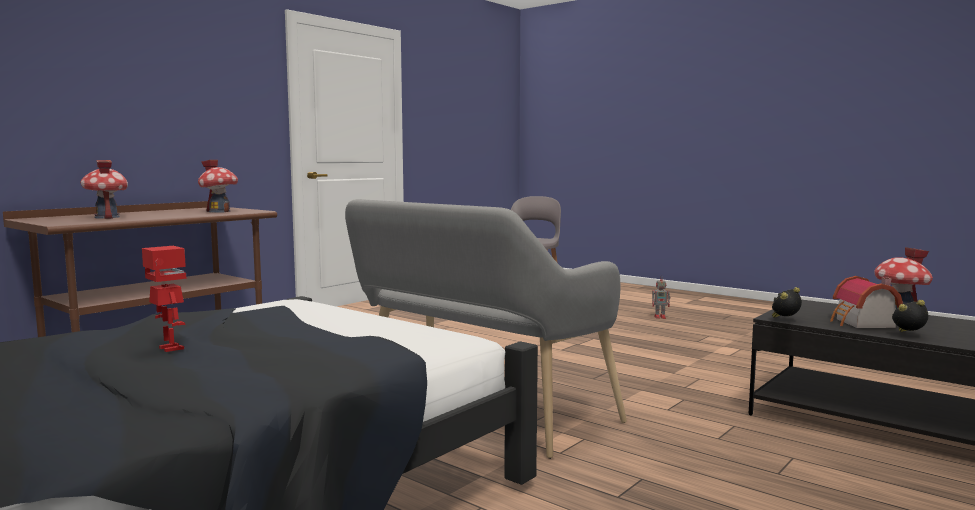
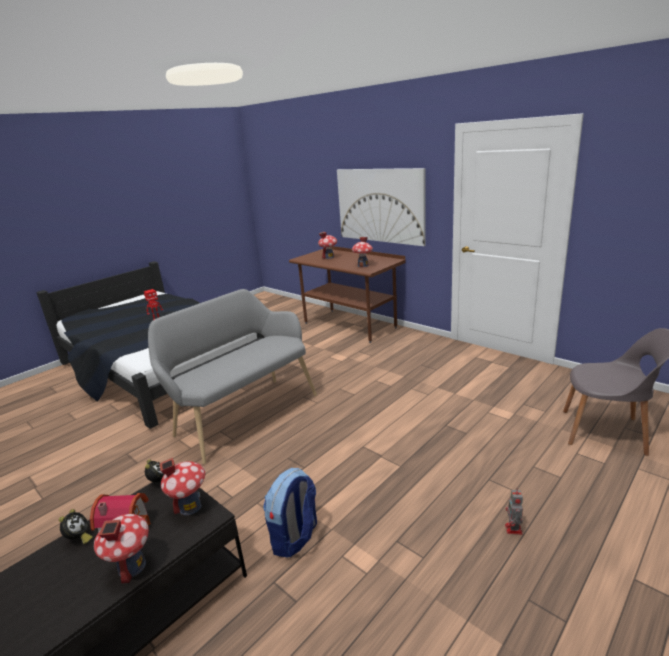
camera: 95 degrees right, 15 degrees up
none -> toy house [160,458,205,515]
none -> backpack [263,468,317,558]
none -> picture [337,168,426,246]

